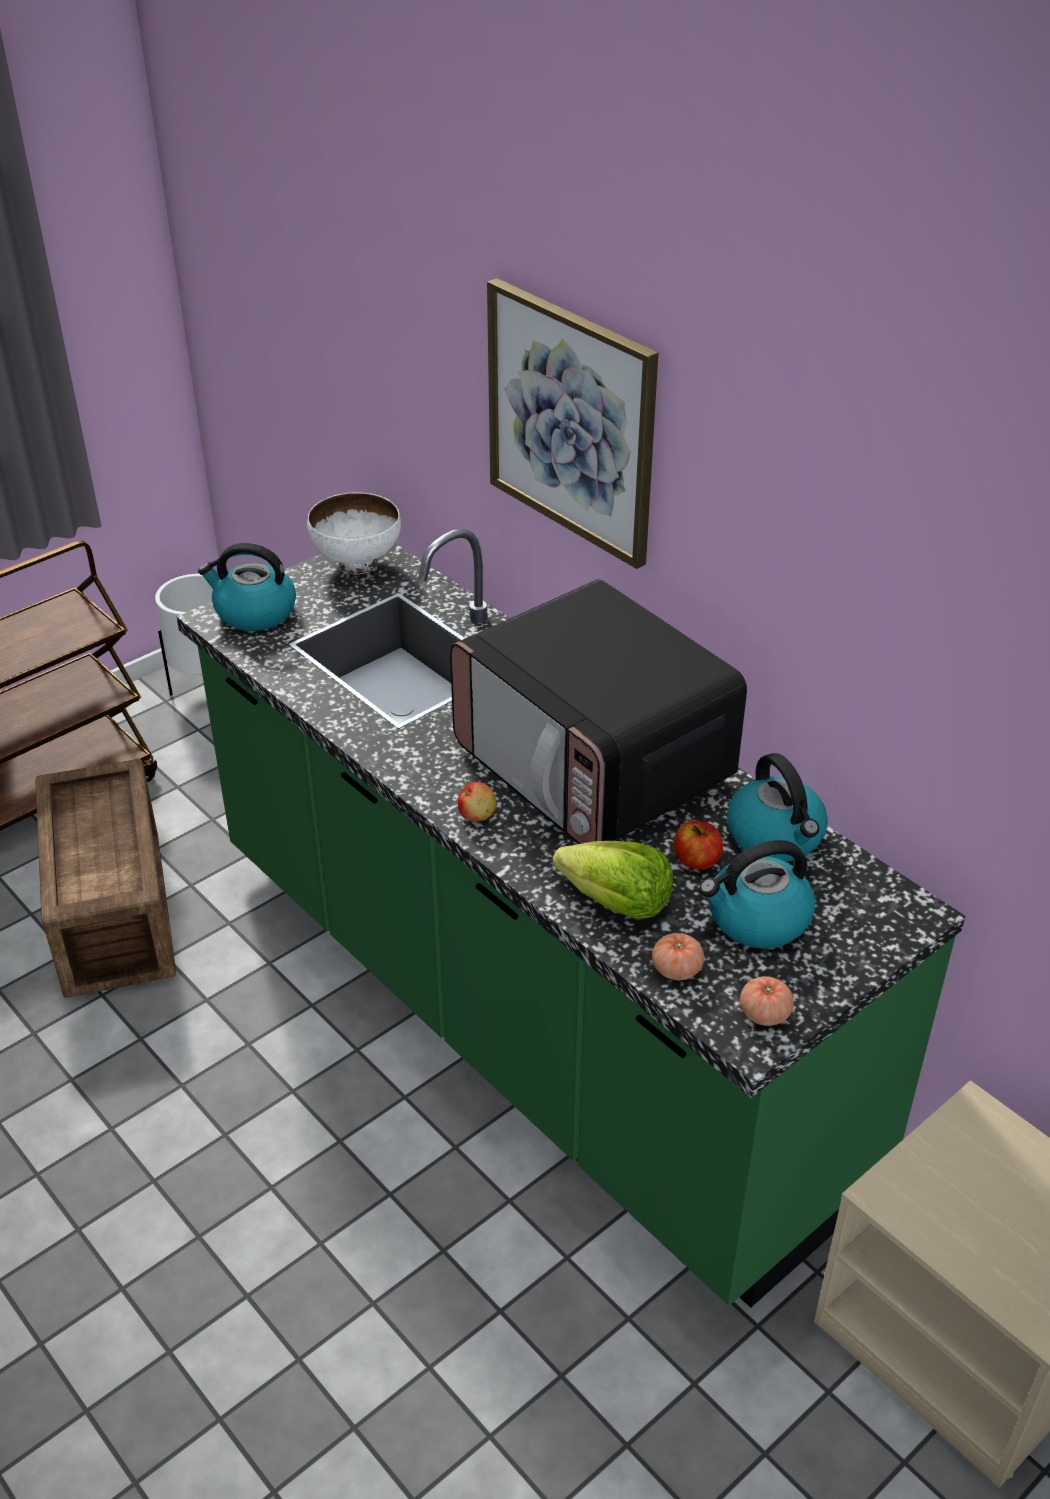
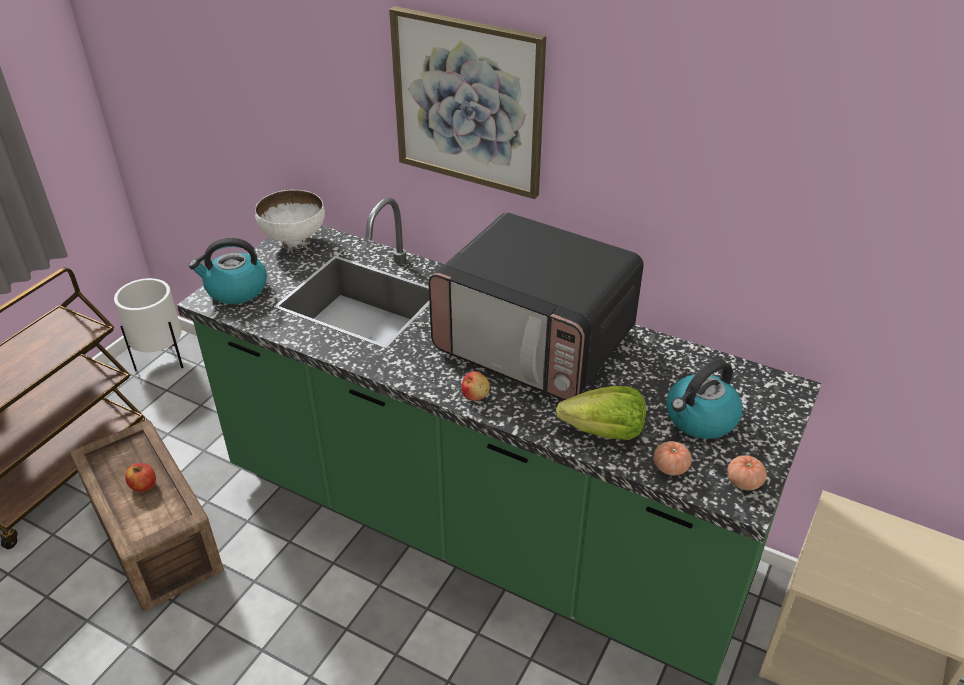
camera: 20 degrees left, 0 degrees up
apple [674,820,723,870] -> apple moved to [125,463,156,492]
kettle [727,753,828,862] -> none

